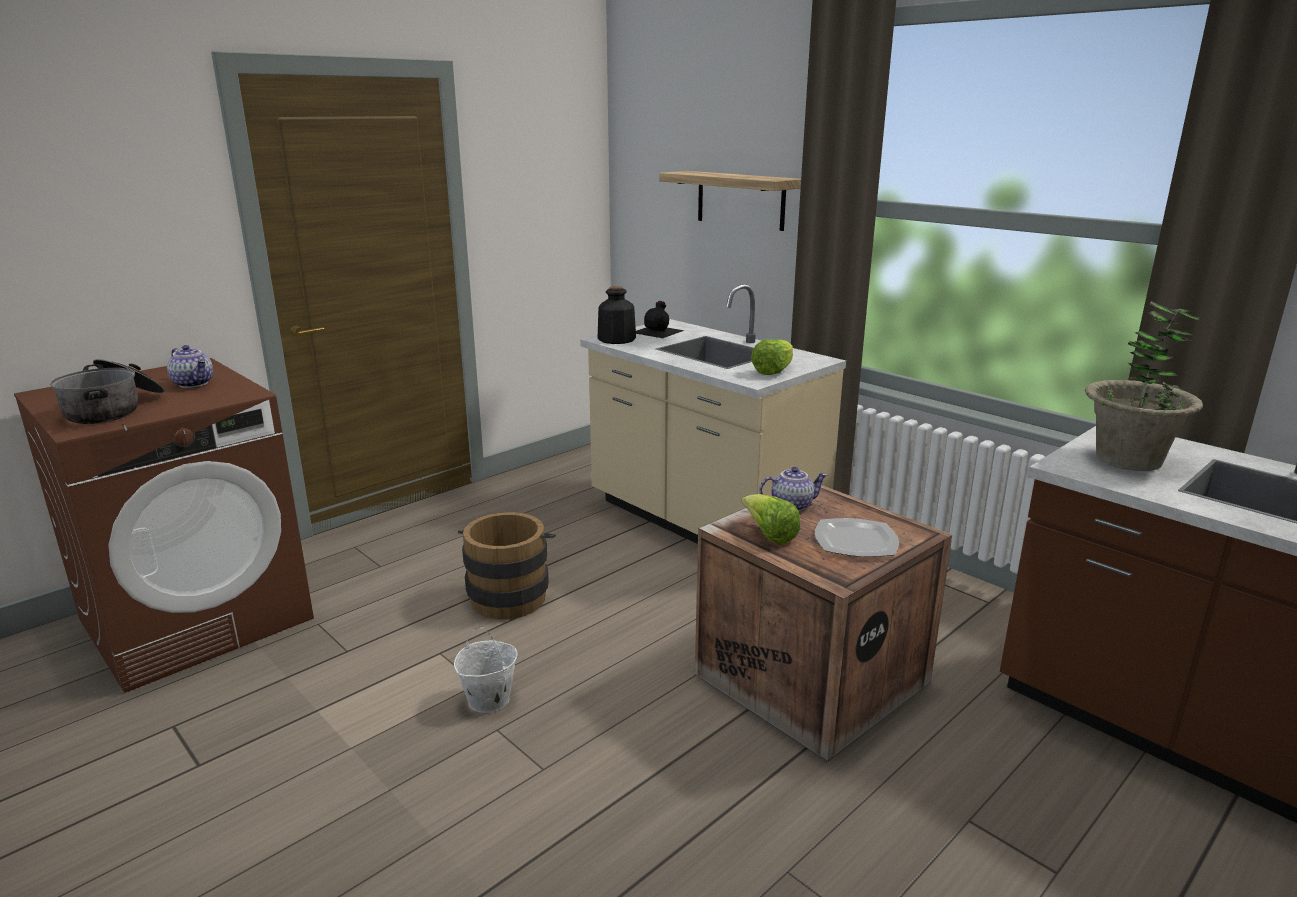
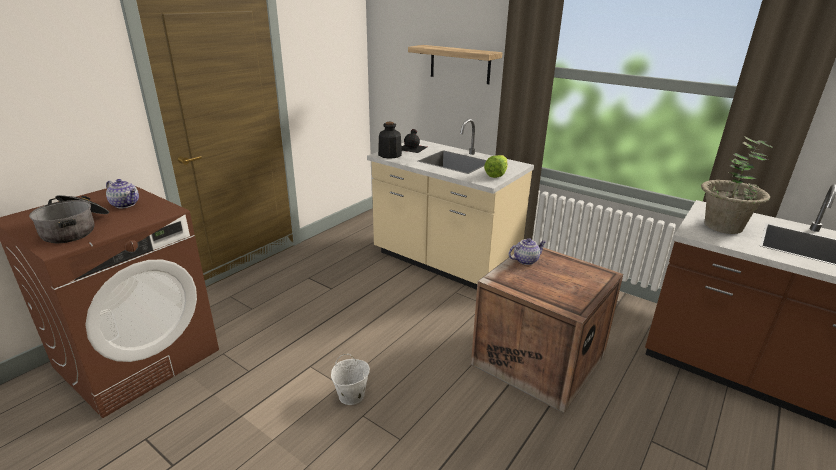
camera: 10 degrees left, 5 degrees up
brown bucket [458,512,556,619] -> none
lettuce [741,494,800,545] -> none
plate [815,518,899,557] -> none

